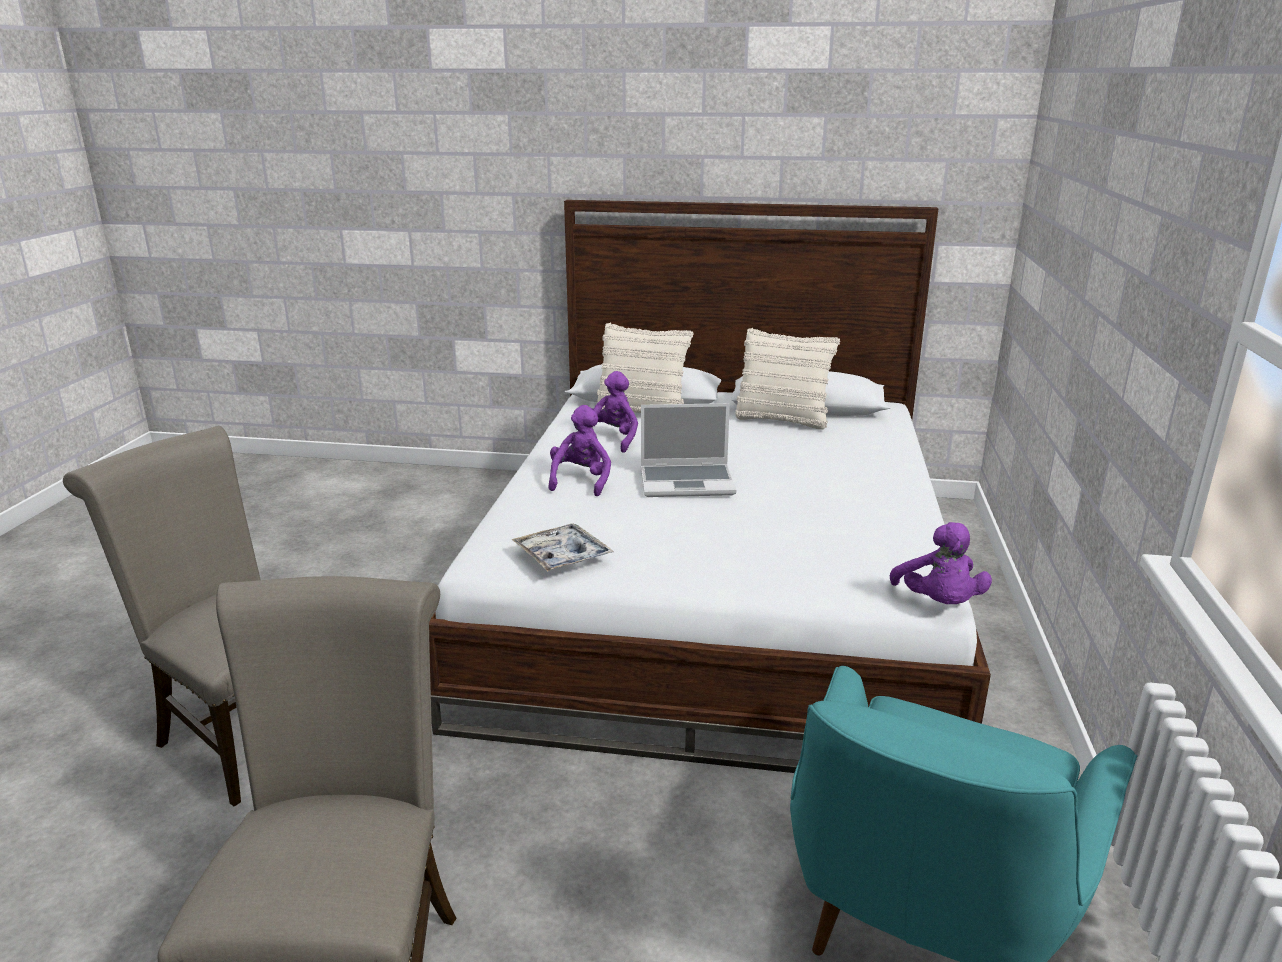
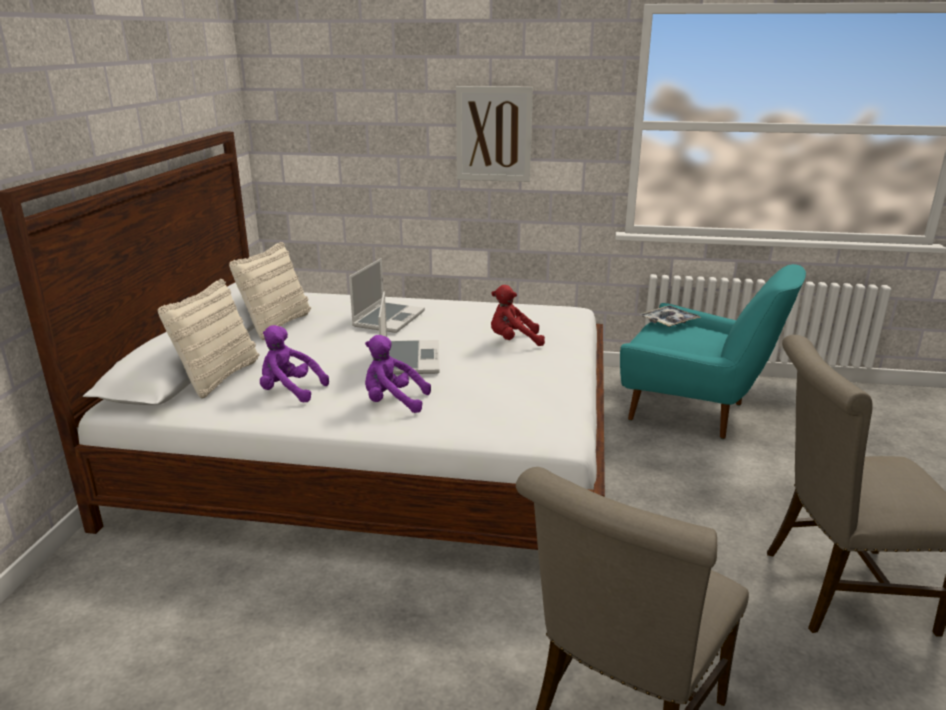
camera: 90 degrees left, 0 degrees up
tray [511,523,614,572] -> tray moved to [639,305,701,327]
purple plush toy [890,522,992,604] -> none
none -> laptop [349,258,425,333]
none -> picture [456,86,533,182]
none -> red plush toy [491,285,545,346]

